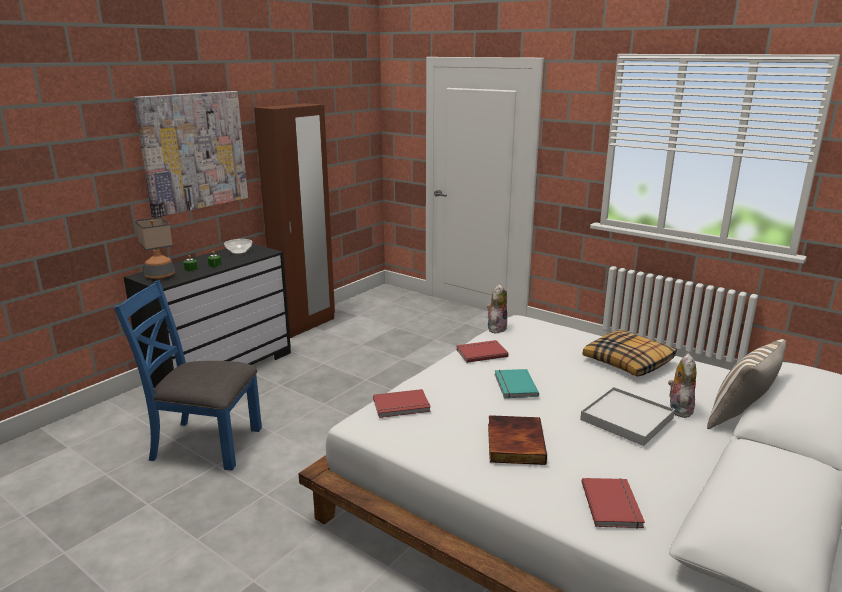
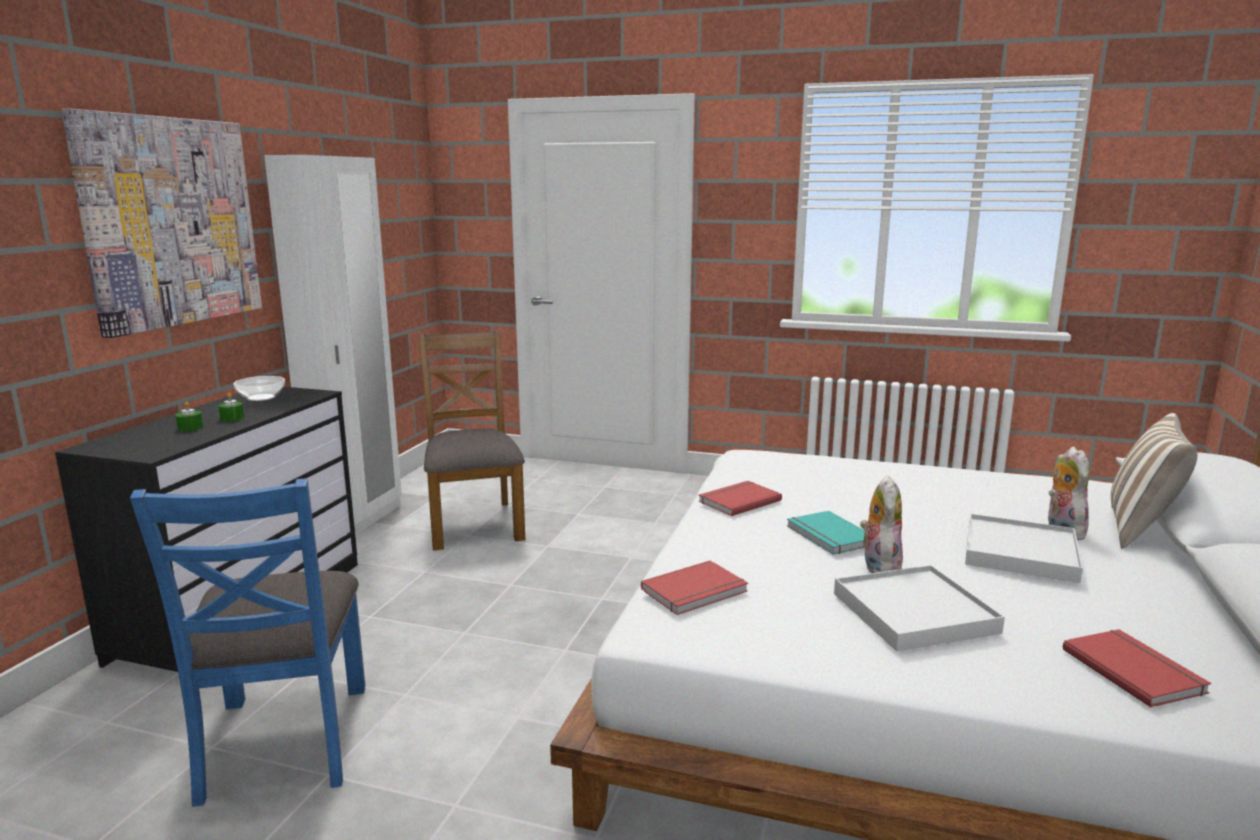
camera: 20 degrees left, 5 degrees down
blue chair [114,280,262,470] -> blue chair turned 90 degrees counterclockwise [130,478,365,807]
table lamp [135,217,175,279] -> none
brown wardrobe [254,103,335,338] -> white wardrobe [264,155,402,535]
plush toy [487,284,507,333] -> plush toy moved to [860,475,903,573]
book [488,415,547,465] -> white tray [834,565,1005,651]
pillow [583,330,677,377] -> none
none -> brown chair [418,330,525,551]

